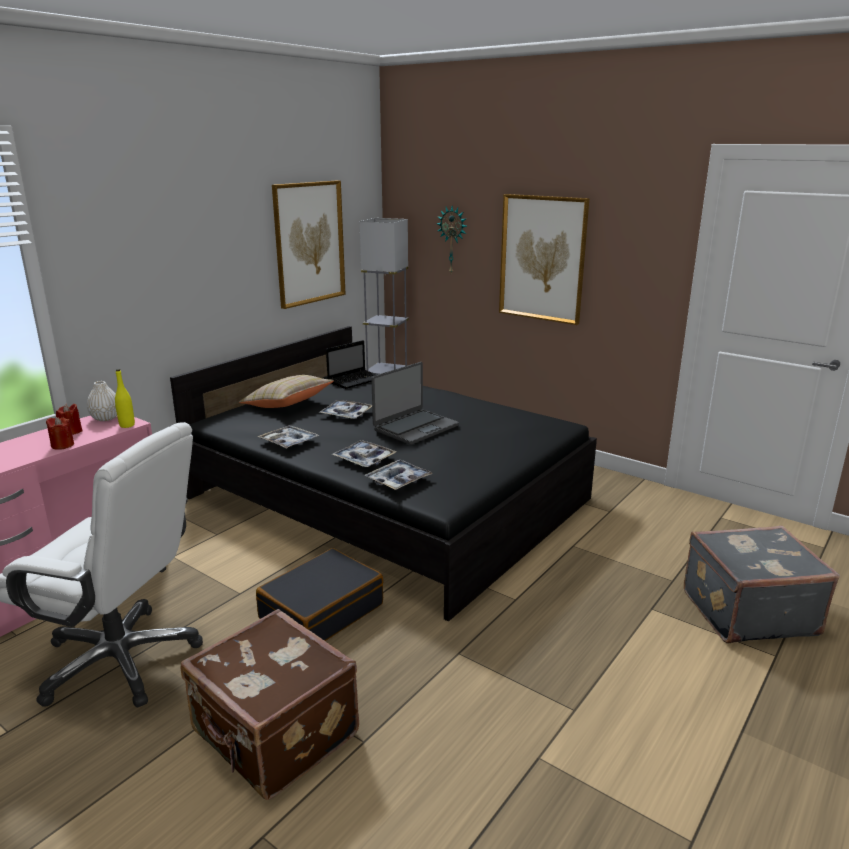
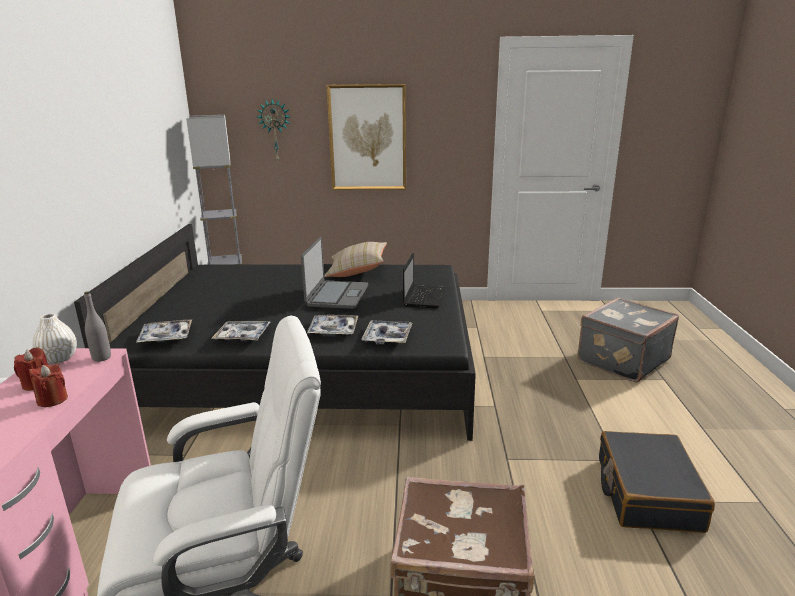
camera: 35 degrees left, 0 degrees up
yellow bottle [115,369,135,428] -> grey bottle [84,291,111,362]
beige pillow [239,375,334,408] -> beige pillow moved to [324,242,387,277]
black suitcase [256,548,383,641] -> black suitcase moved to [599,431,715,533]
picture [272,181,346,309] -> none
tray [320,400,372,419] -> tray moved to [136,319,192,343]
laptop [326,340,378,389] -> laptop moved to [403,253,446,308]

